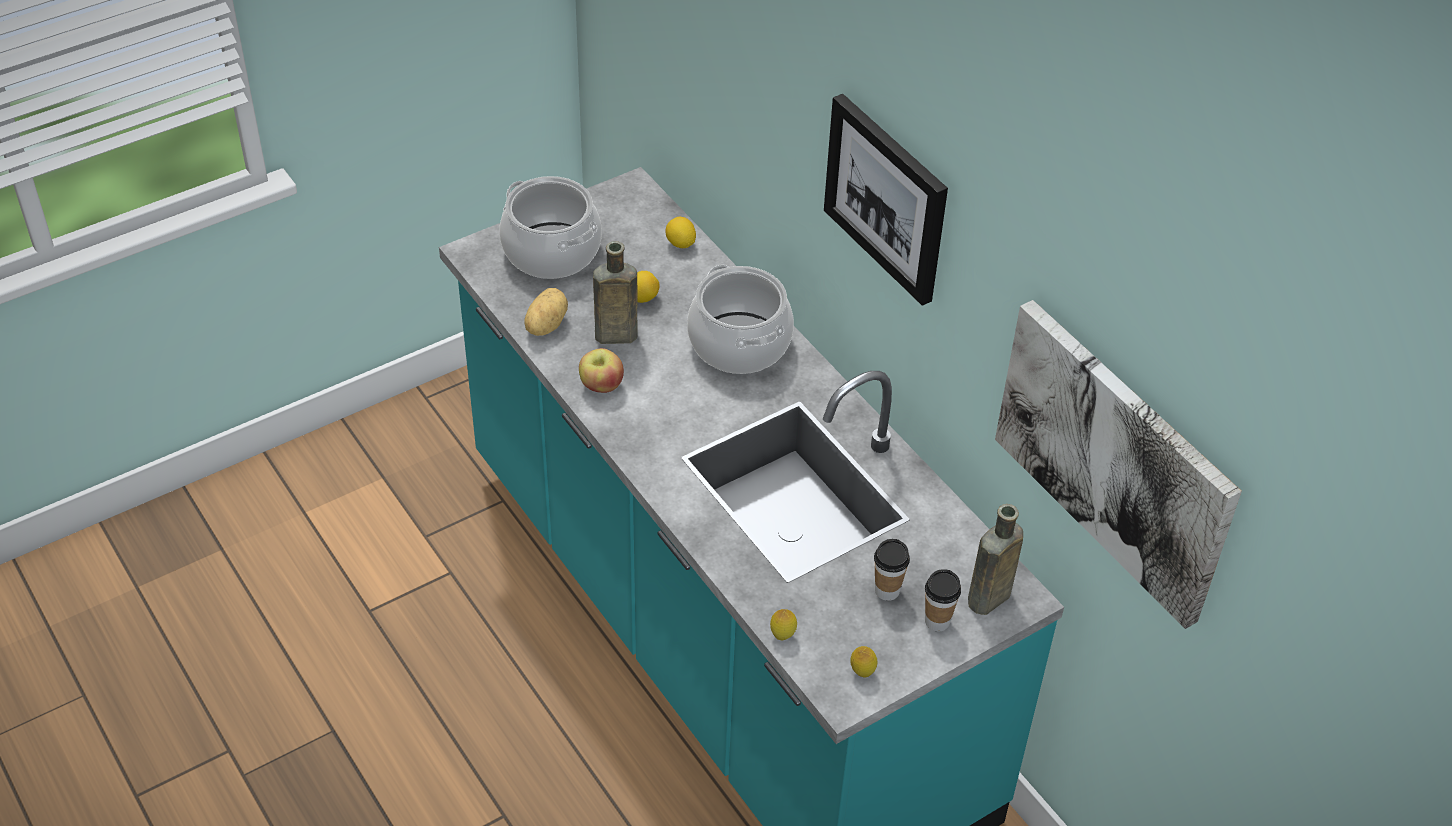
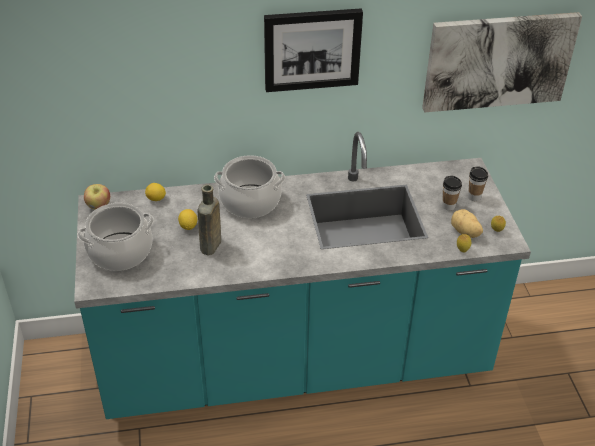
camera: 65 degrees left, 5 degrees down
potato [524,288,568,336] -> potato moved to [451,209,483,238]
apple [579,348,624,393] -> apple moved to [84,184,110,210]
brown bottle [968,504,1023,615] -> none

